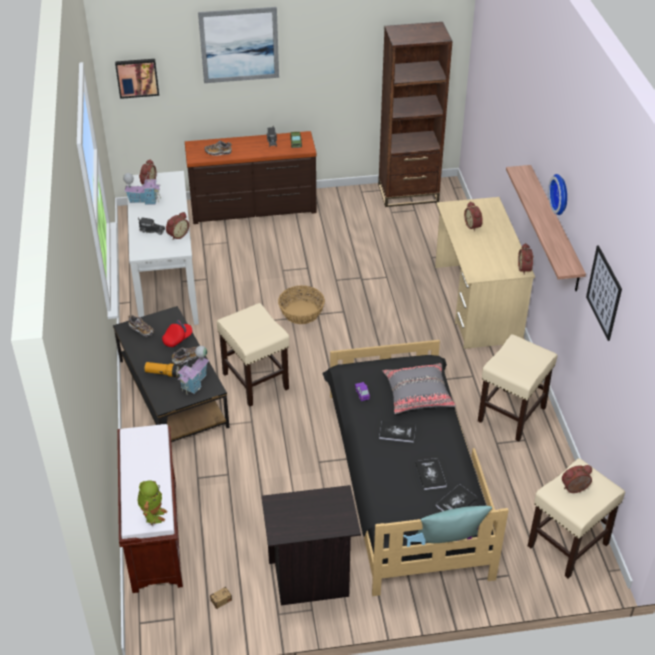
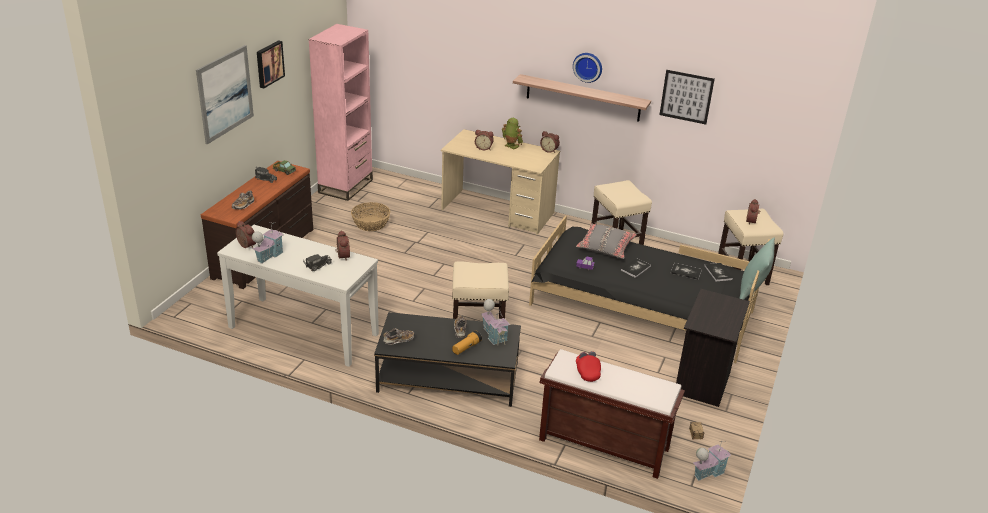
camera: 60 degrees left, 10 degrees down
picture [115,59,159,99] -> picture moved to [257,40,285,88]
toy robot [138,480,167,525] -> toy robot moved to [502,118,523,149]
red cap [162,320,192,347] -> red cap moved to [576,351,601,382]
basket [278,286,325,324] -> basket moved to [351,202,390,231]
brown bookcase [378,22,452,207] -> pink bookcase [308,24,373,201]
none -> toy house [693,441,731,481]

